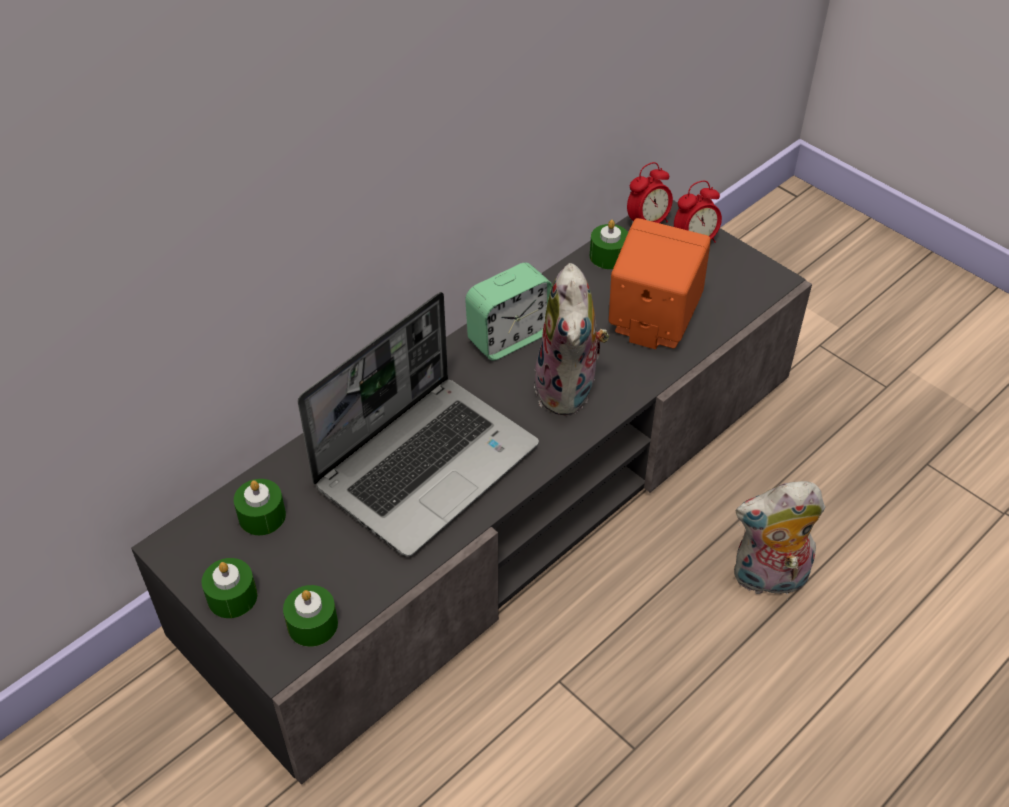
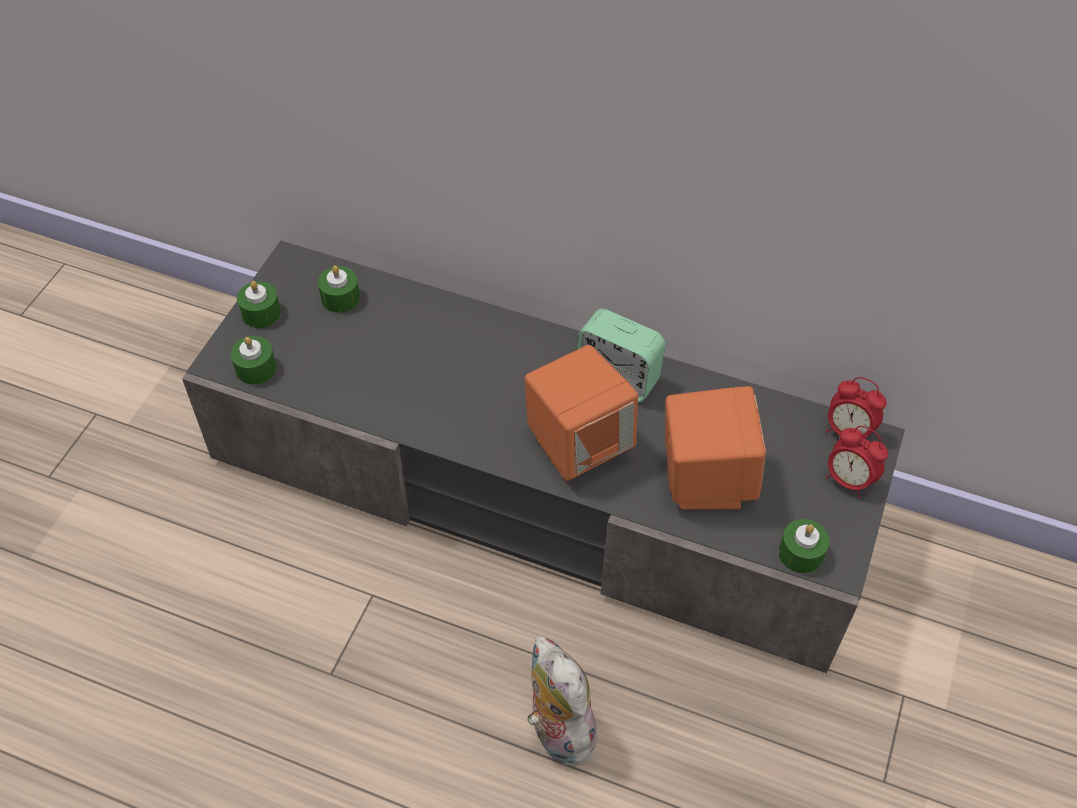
camera: 65 degrees right, 5 degrees up
laptop [298,292,539,557] -> none
plush toy [534,263,610,416] -> orange speaker [525,345,638,481]
green candle [590,220,628,269] -> green candle moved to [779,519,829,574]

